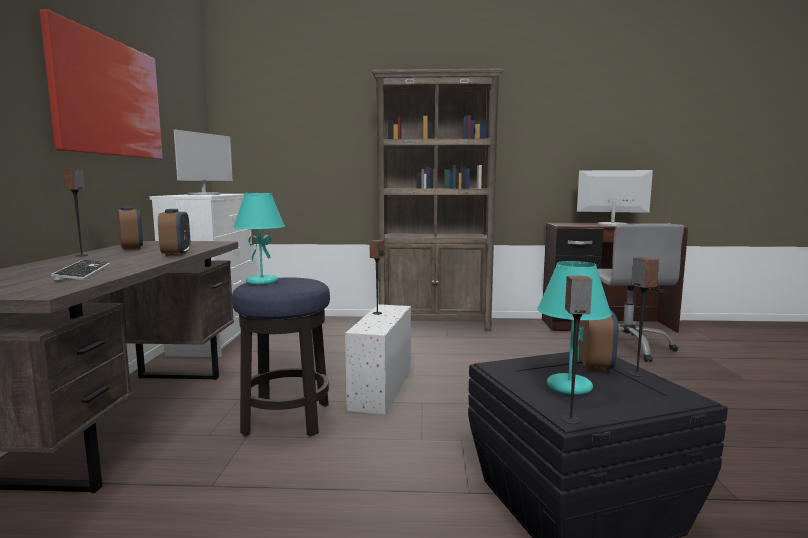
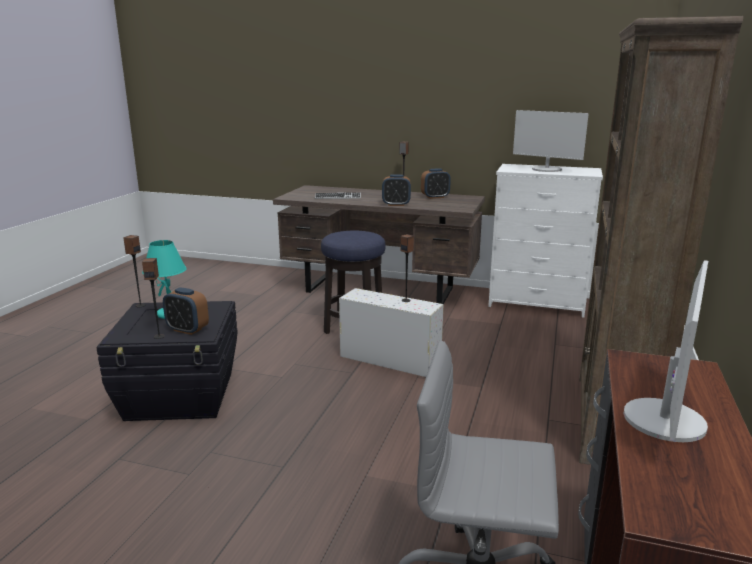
camera: 105 degrees right, 10 degrees up
picture [40,9,163,159] -> none
turquoise table lamp [233,193,285,285] -> none

